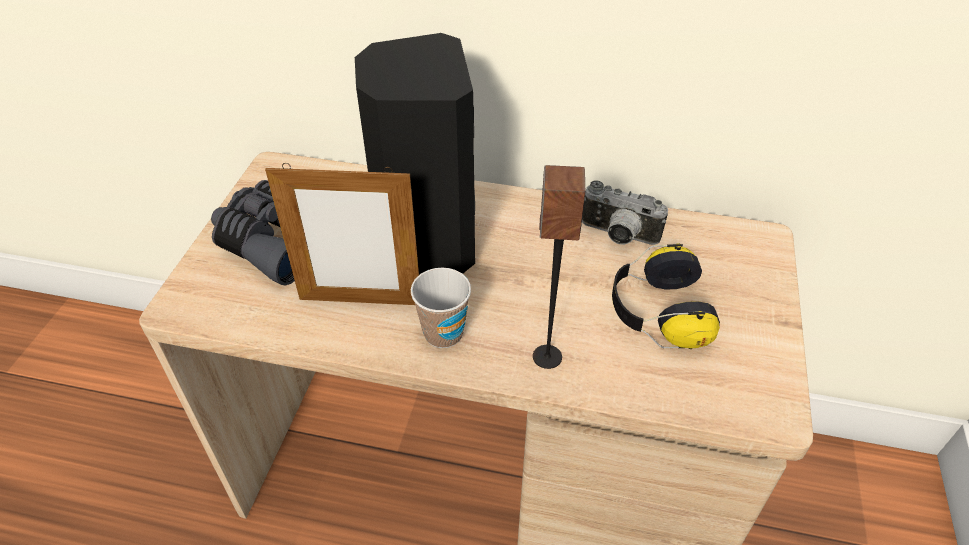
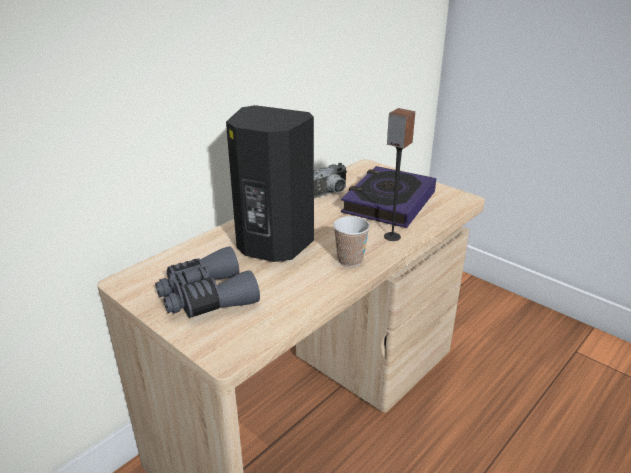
camera: 60 degrees left, 15 degrees down
picture frame [265,163,419,305] -> none
headphones [612,243,720,349] -> book [341,166,436,228]

